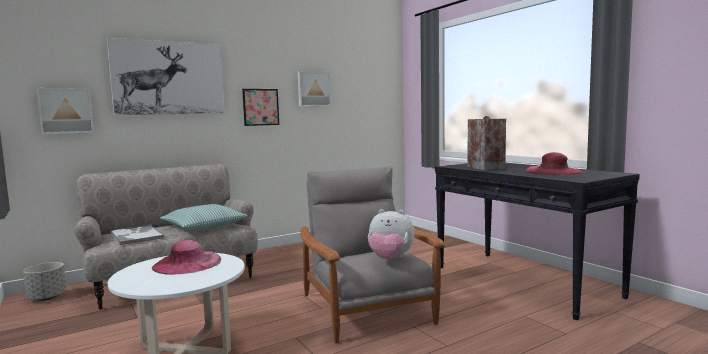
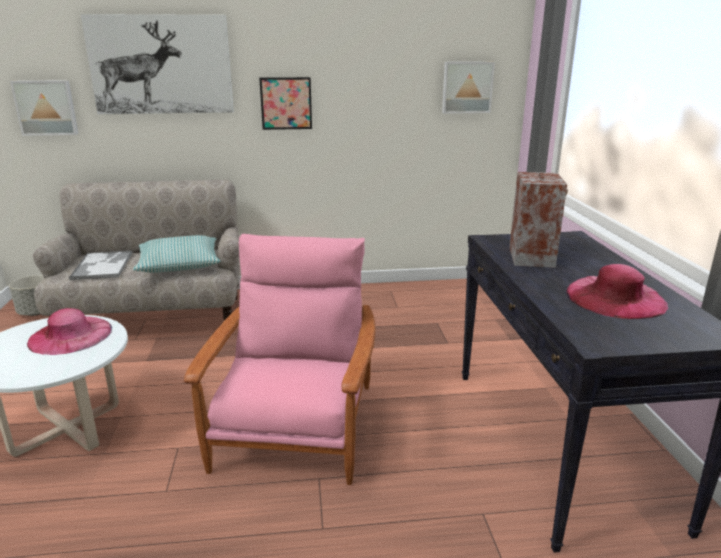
camera: 25 degrees right, 15 degrees up
picture [298,71,331,107] -> picture moved to [442,62,495,114]
grey armchair [300,166,445,344] -> pink armchair [184,234,376,485]
plush toy [368,209,414,259] -> none

